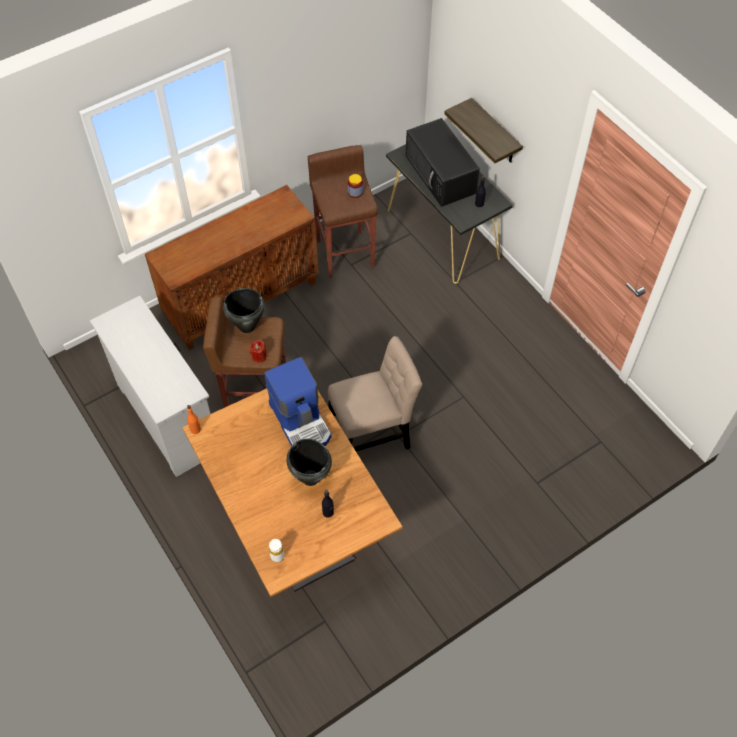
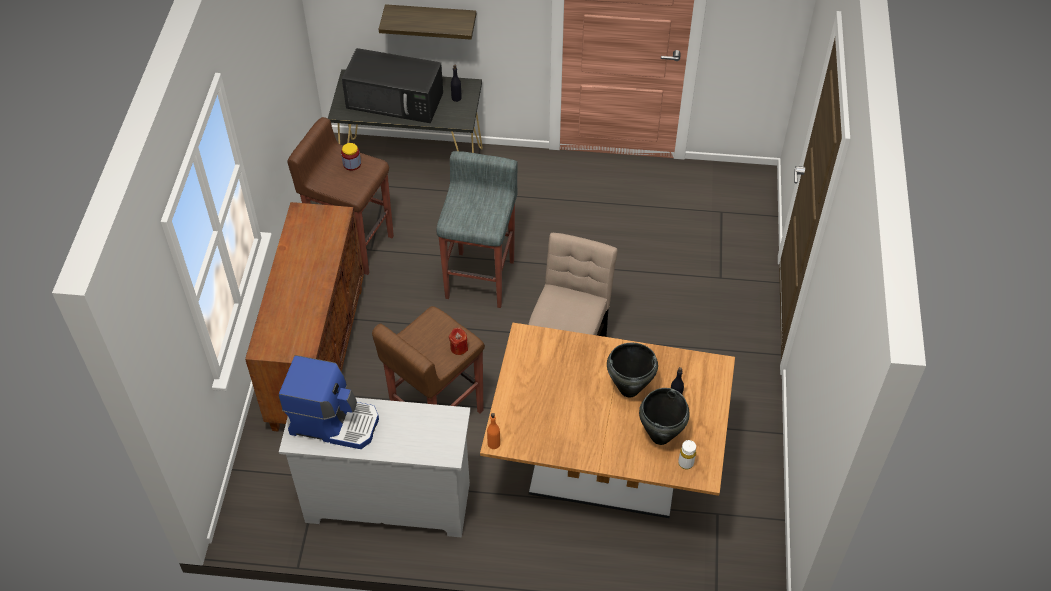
camera: 50 degrees left, 5 degrees down
black cooking pot [223,288,265,333] -> black cooking pot moved to [639,388,689,445]
coffee machine [264,357,331,446] -> coffee machine moved to [279,355,379,449]
none -> grey stool [436,151,518,308]

